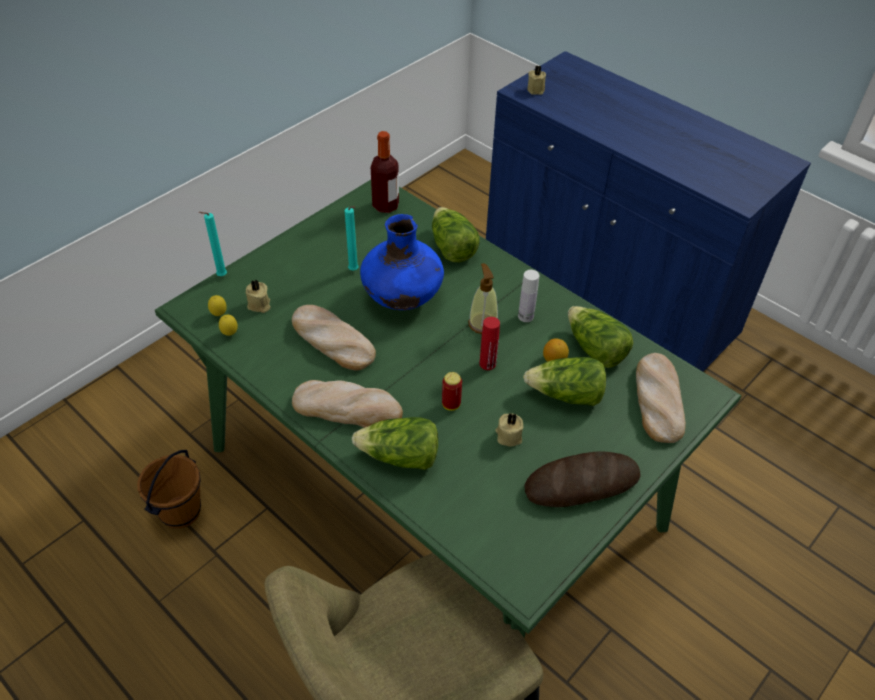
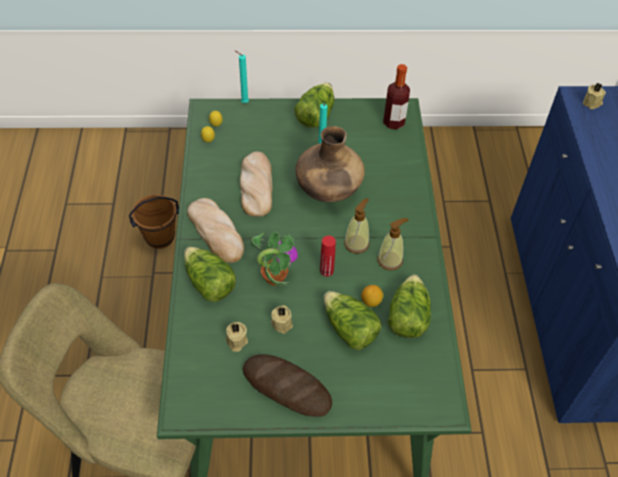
camera: 45 degrees right, 5 degrees up
beige candle [246,279,270,313] -> beige candle moved to [226,322,248,352]
blue vase [360,214,444,310] -> brown vase [295,126,365,202]
lettuce [432,207,480,262] -> lettuce moved to [294,83,334,128]
can [442,372,462,411] -> potted plant [251,231,298,286]
white bottle [518,270,539,322] -> soap dispenser [377,218,409,270]
bread [636,353,686,443] -> none

